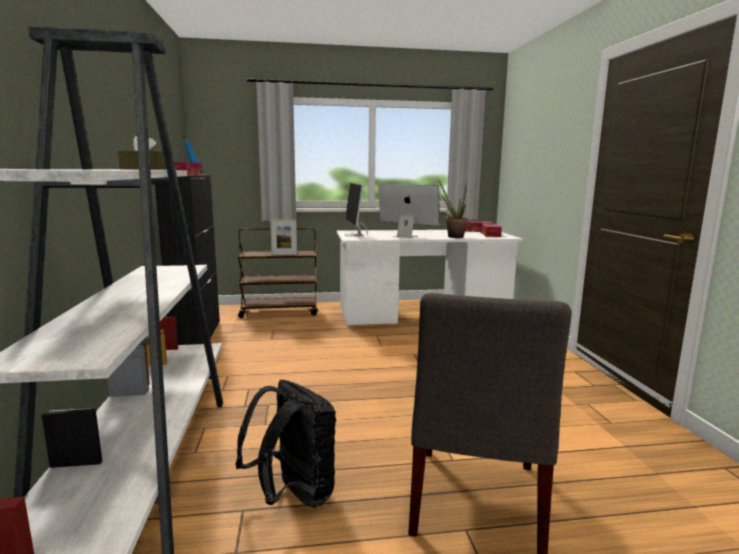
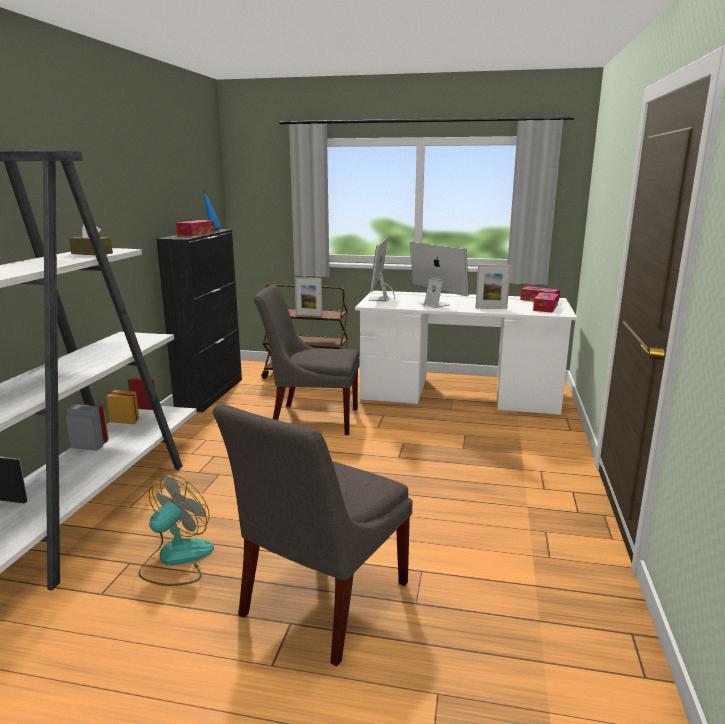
camera: 20 degrees right, 5 degrees up
black backpack [235,380,336,507] -> fan [138,474,214,586]
potted plant [438,179,468,238] -> picture frame [476,265,511,309]
none -> grey chair [254,284,359,435]

